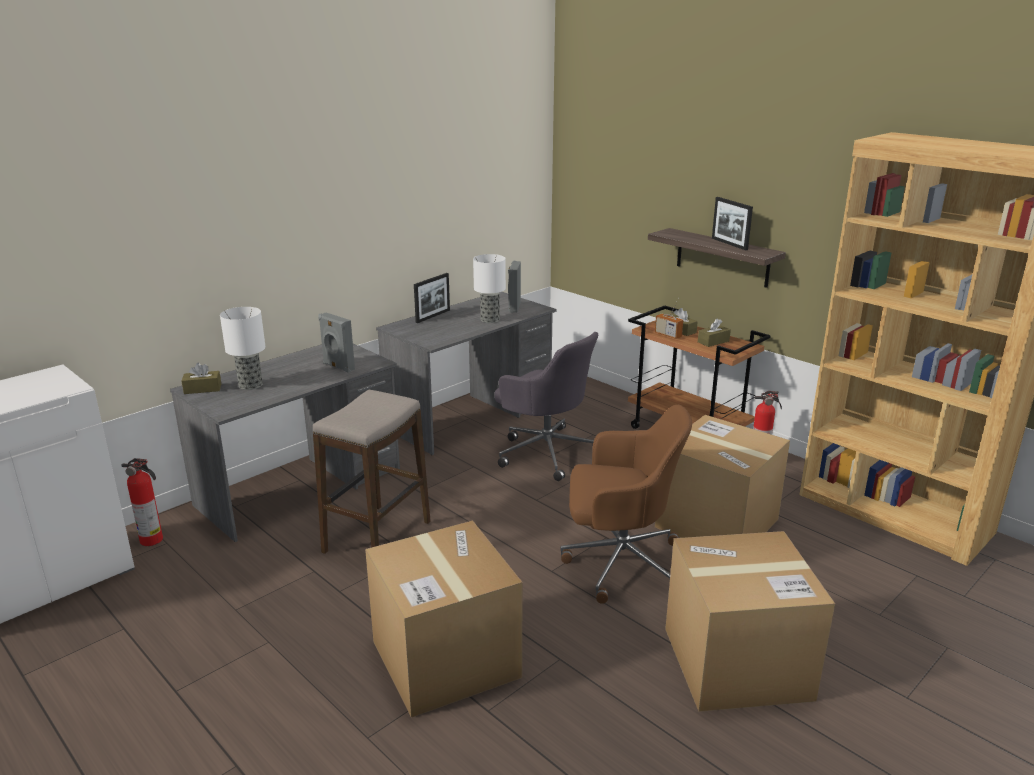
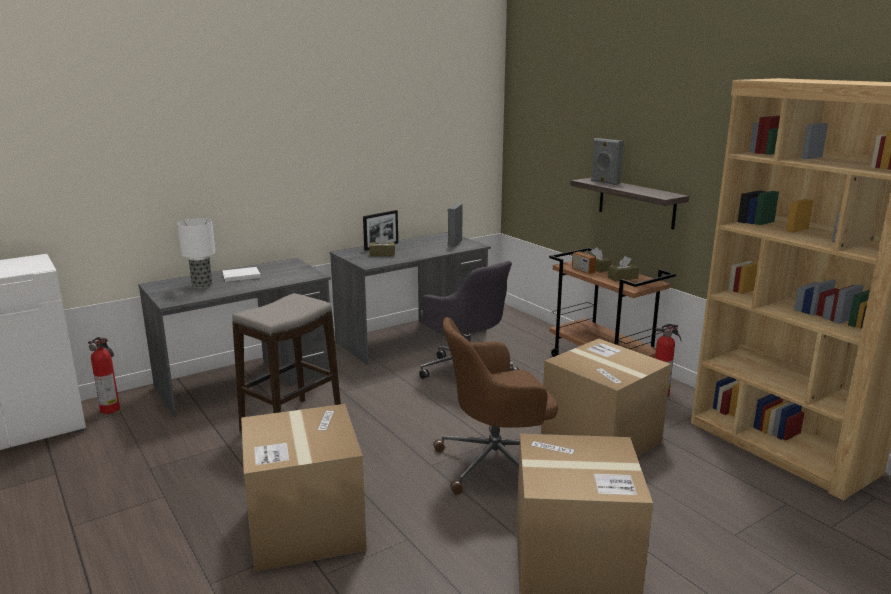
camera: 10 degrees right, 5 degrees down
brown tissue box [182,363,221,394] -> brown tissue box moved to [369,234,395,256]
grey speaker [318,313,355,373] -> grey speaker moved to [591,138,624,185]
table lamp [473,254,506,323] -> none
brown office chair [560,405,692,604] -> brown office chair turned 150 degrees clockwise [433,317,558,495]
picture frame [712,197,753,250] -> none
none -> white book [222,267,261,282]

